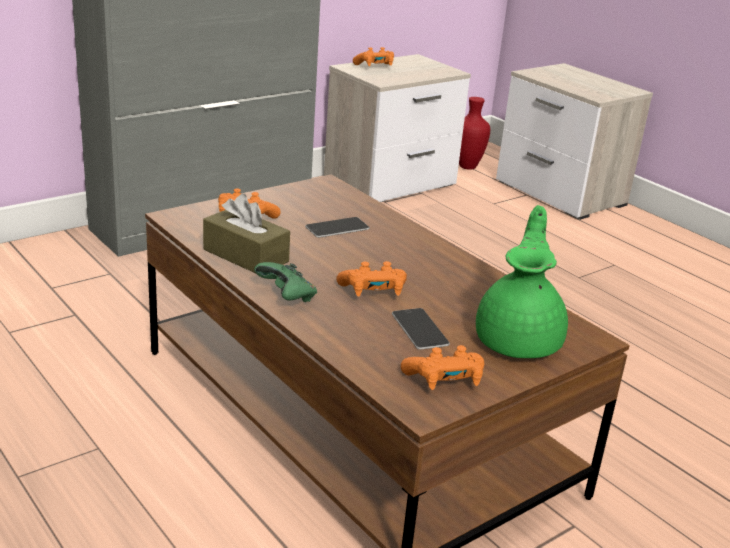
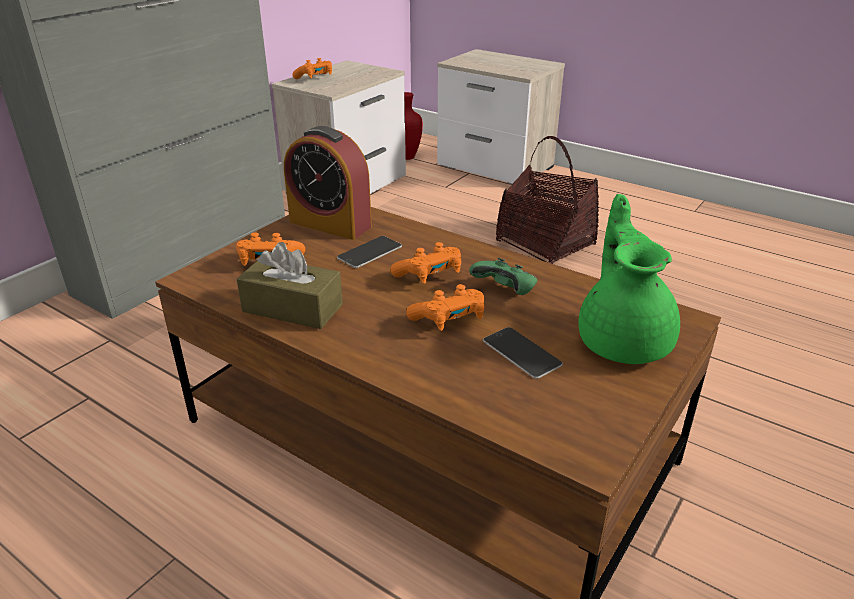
camera: 15 degrees left, 5 degrees up
green game controller [254,262,317,302] -> green game controller moved to [469,258,537,295]
orange game controller [401,345,484,390] -> orange game controller moved to [390,242,461,284]
none -> alarm clock [284,126,372,240]
none -> basket [496,136,599,264]

